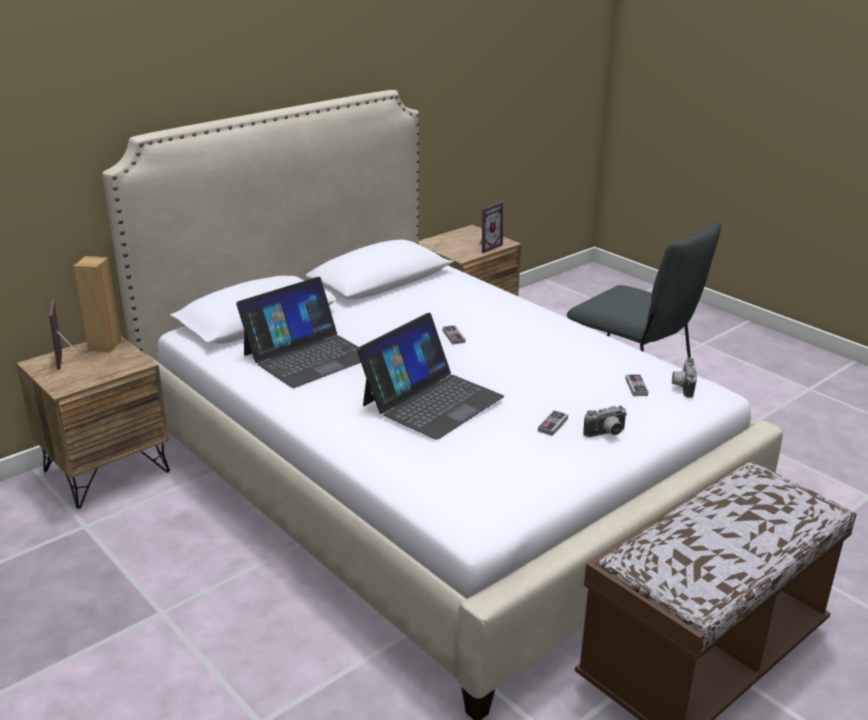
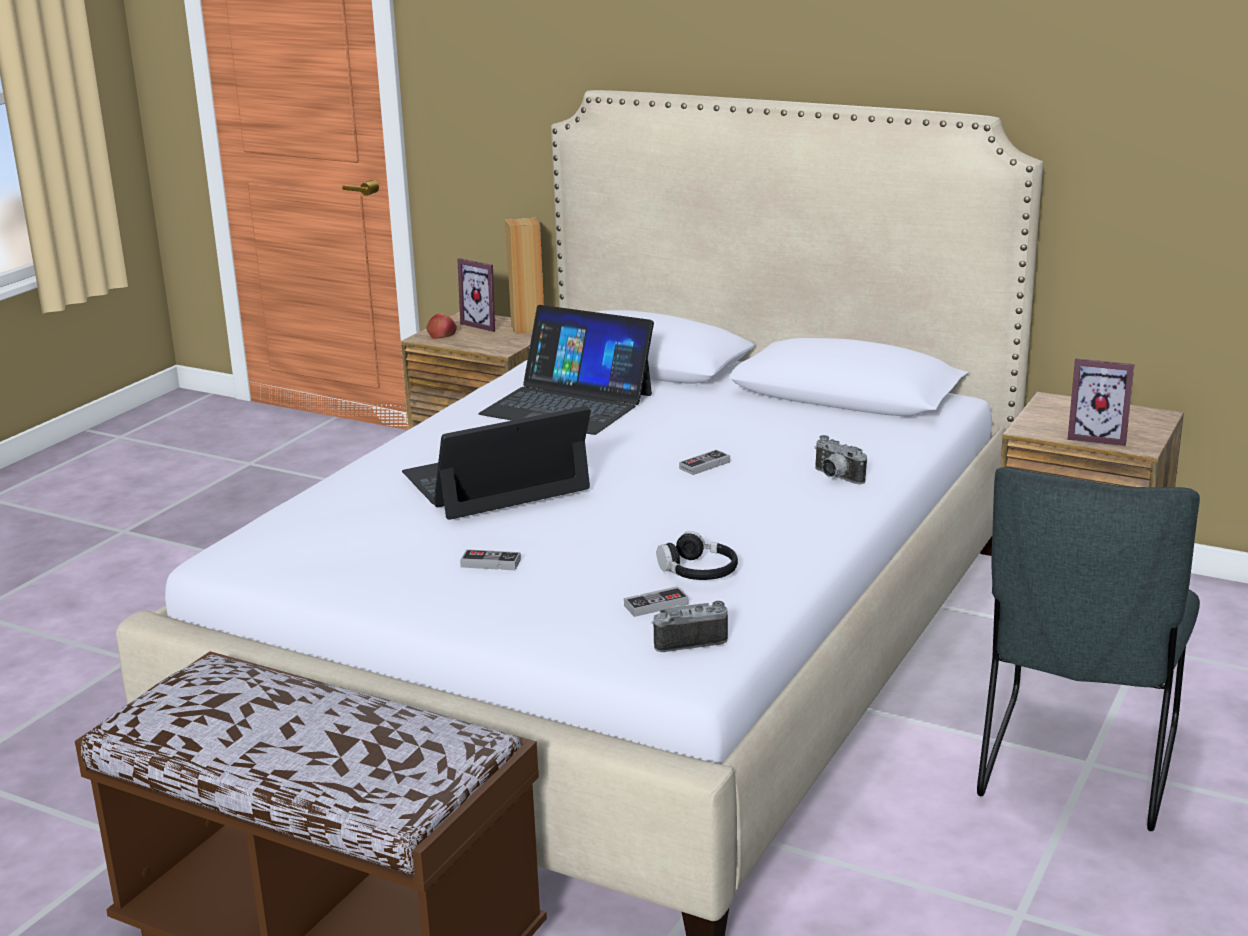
camera: 70 degrees right, 5 degrees down
picture frame [49,300,82,370] -> picture frame turned 105 degrees counterclockwise [457,258,496,332]
laptop [357,313,504,440] -> laptop turned 135 degrees clockwise [402,406,591,520]
camera [583,405,626,437] -> camera moved to [814,435,867,484]
none -> apple [426,313,457,339]
none -> black headphones [657,531,738,580]

